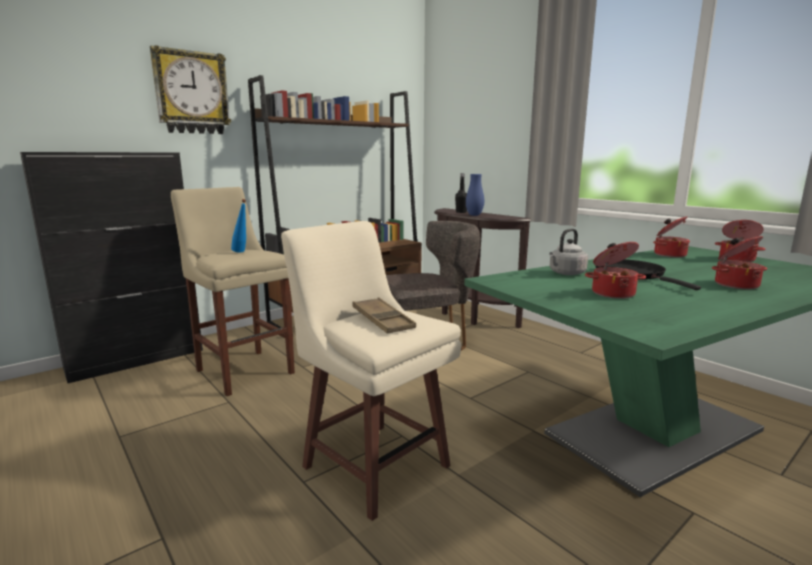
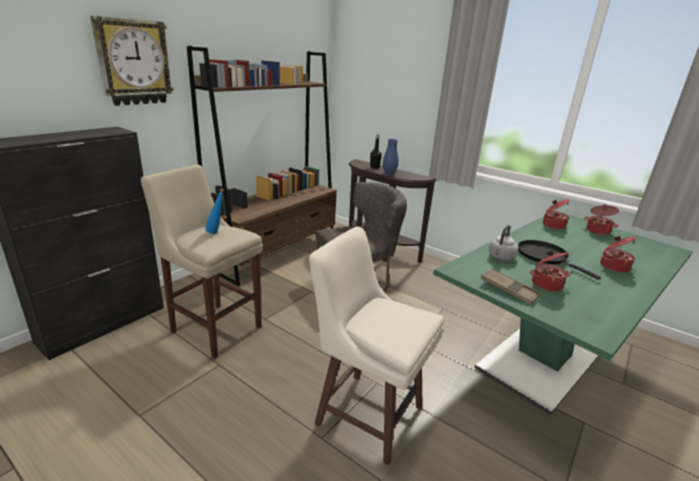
camera: 15 degrees left, 10 degrees up
brown tray [352,298,416,334] -> brown tray moved to [481,268,541,305]

